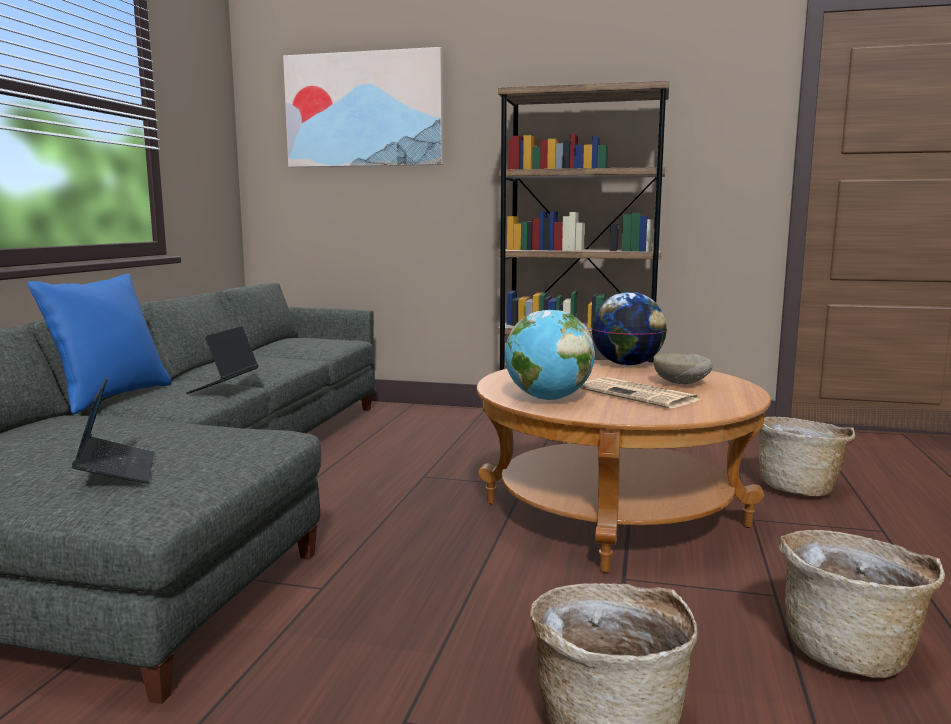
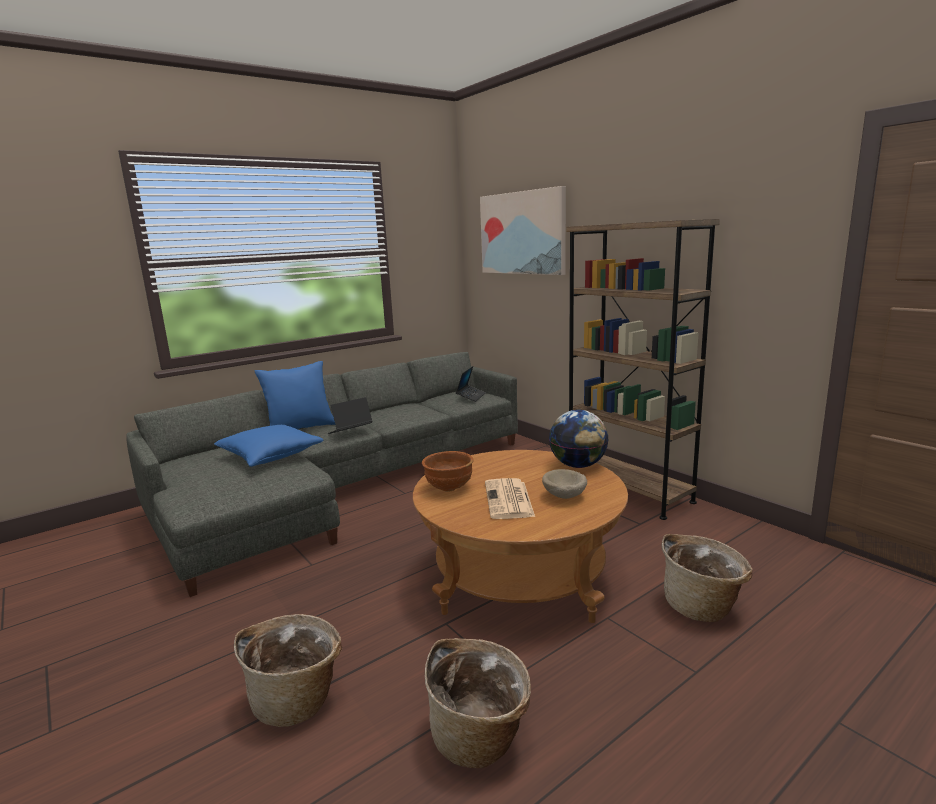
camera: 40 degrees right, 5 degrees up
laptop [72,377,155,483] -> laptop moved to [456,366,486,402]
globe [505,310,595,400] -> brown bowl [422,451,474,492]
none -> blue pillow [214,425,323,467]

